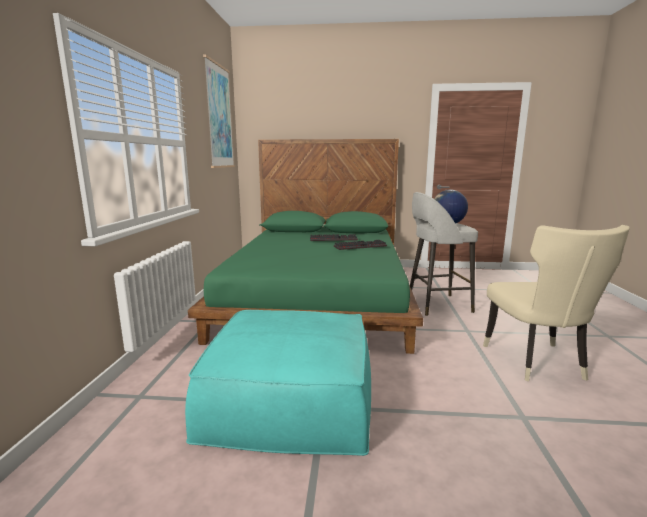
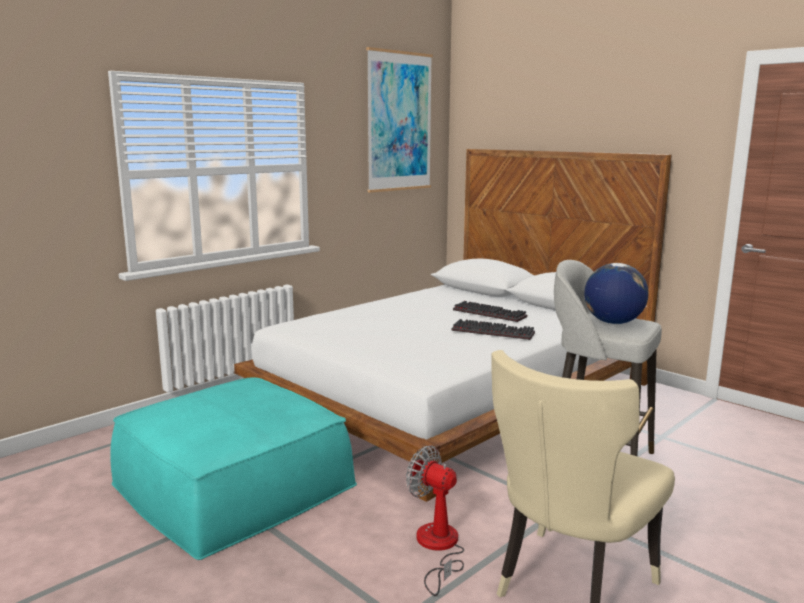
camera: 40 degrees right, 0 degrees up
green bed [188,139,423,354] -> white bed [234,149,672,502]
none -> fan [406,445,464,596]

